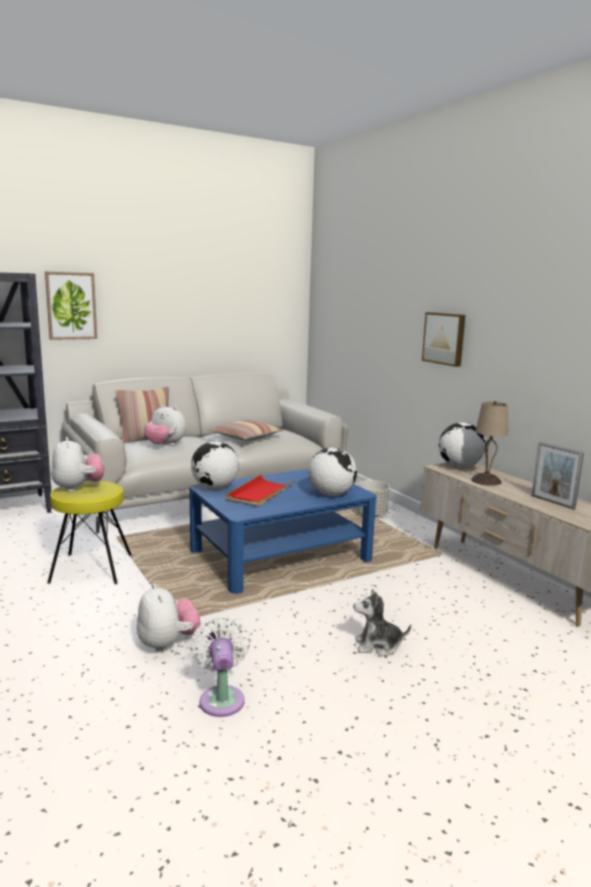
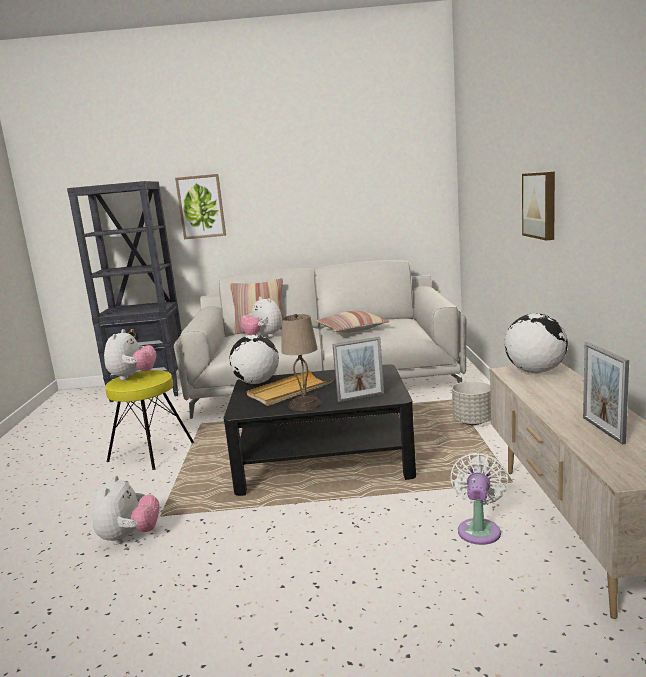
camera: 30 degrees right, 0 degrees up
blue coffee table [189,469,376,594] -> black coffee table [223,365,416,496]
white fan [190,616,251,717] -> white fan moved to [451,453,509,545]
red tray [226,474,295,507] -> beige tray [247,370,334,406]
globe [308,447,357,496] -> picture frame [333,337,384,402]
plush toy [353,589,411,657] -> none
beige table lamp [471,401,508,486] -> beige table lamp moved to [281,314,322,411]

